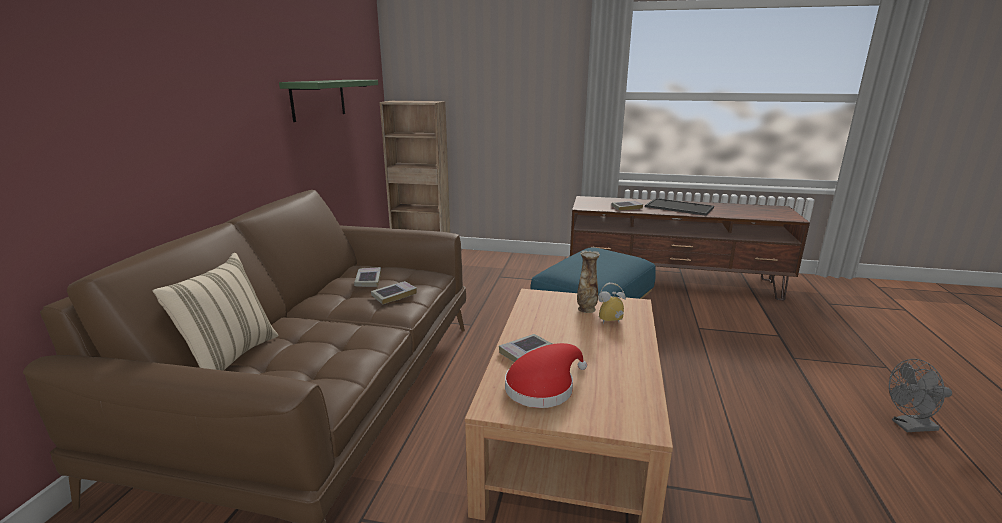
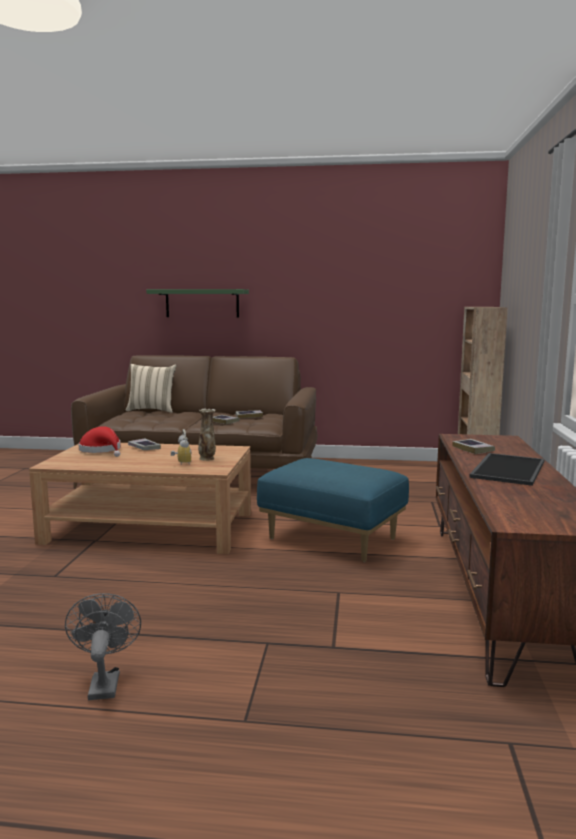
camera: 85 degrees right, 10 degrees down
green shelf [279,80,378,122] -> green shelf moved to [146,289,249,318]

